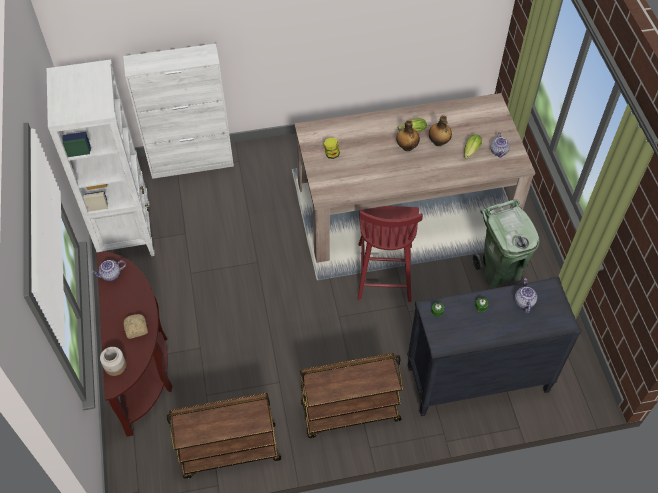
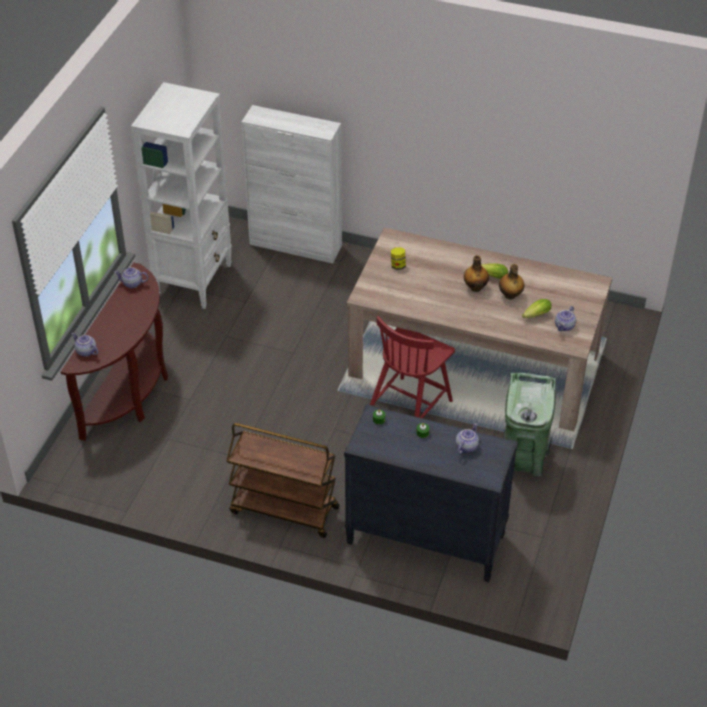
camera: 30 degrees right, 10 degrees down
jar [100,347,126,376] -> teapot [72,333,98,357]
bread [123,314,148,339] -> none
brown cart [167,393,281,479] -> none

